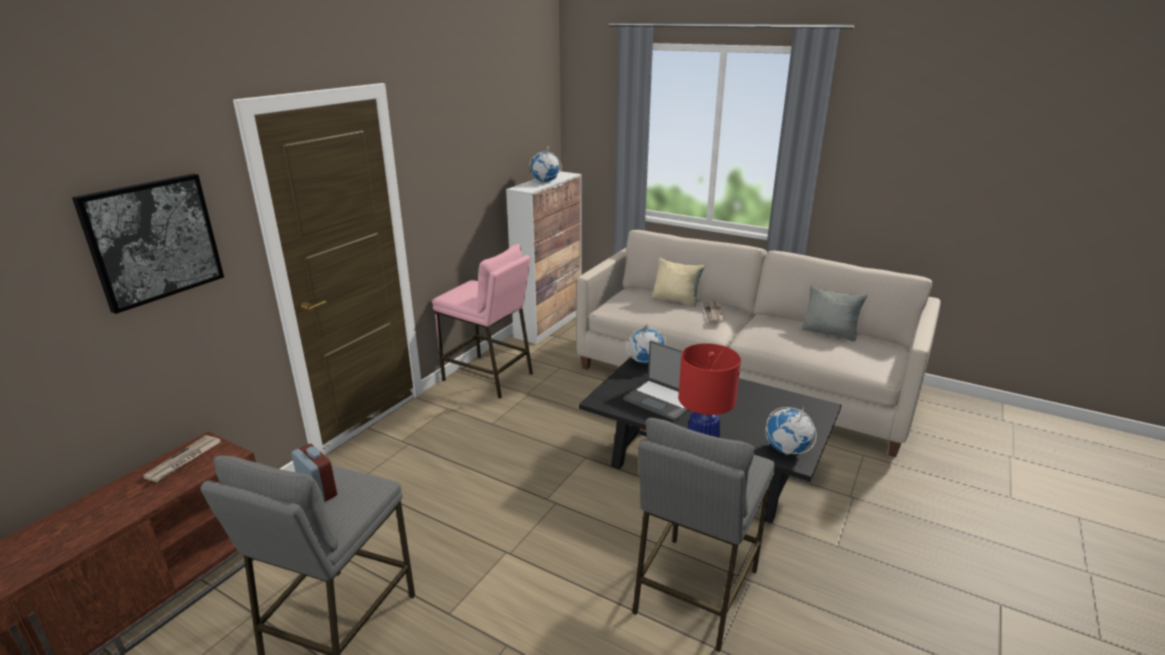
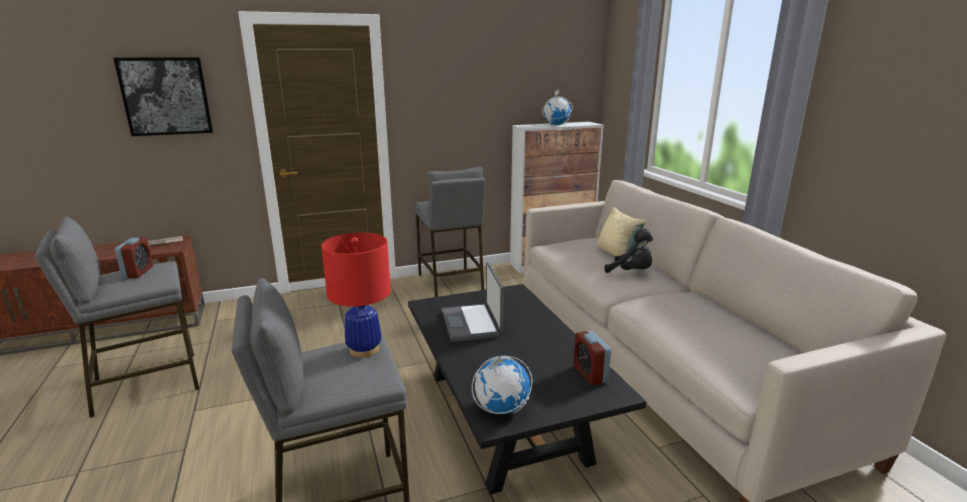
camera: 40 degrees right, 5 degrees down
pink stool [432,244,533,399] -> grey stool [414,167,485,297]
globe [627,324,666,364] -> none
newspaper [703,301,725,323] -> black plush toy [605,228,653,273]
grey pillow [802,285,867,341] -> none
none -> alarm clock [574,330,611,385]

